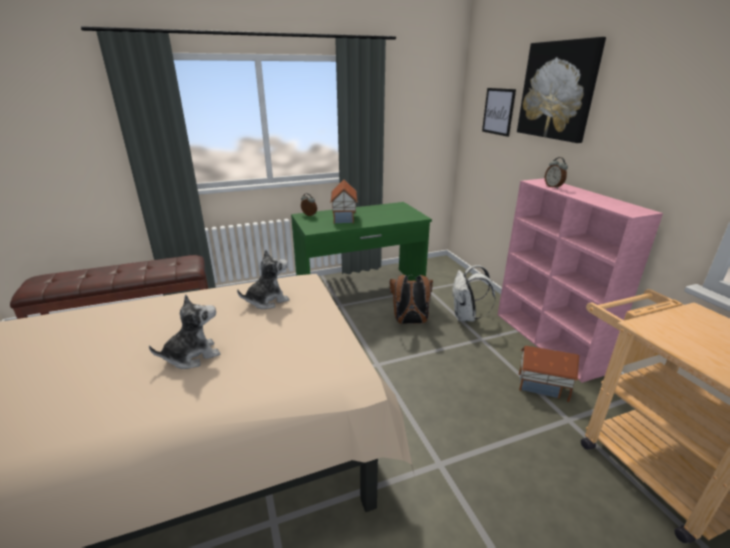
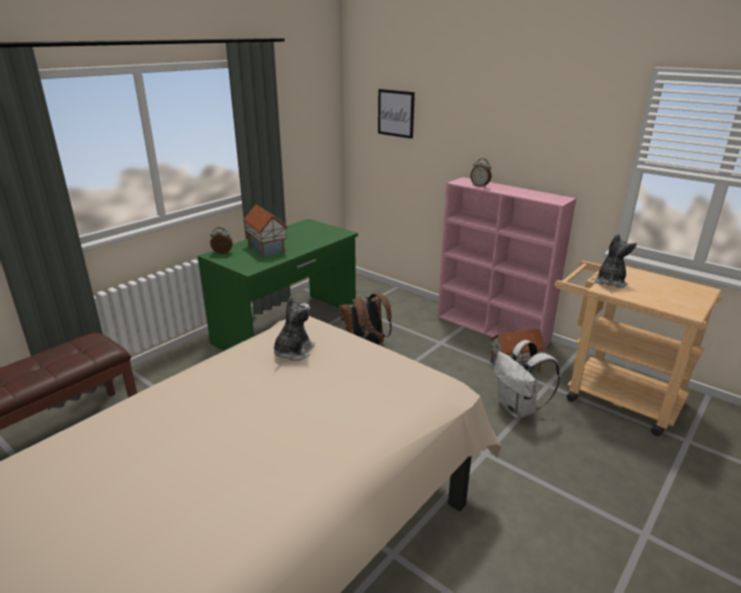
camera: 30 degrees left, 0 degrees up
plush toy [149,295,220,369] -> plush toy moved to [594,234,637,288]
white backpack [452,265,496,322] -> white backpack moved to [494,340,560,418]
picture [517,37,606,143] -> none

